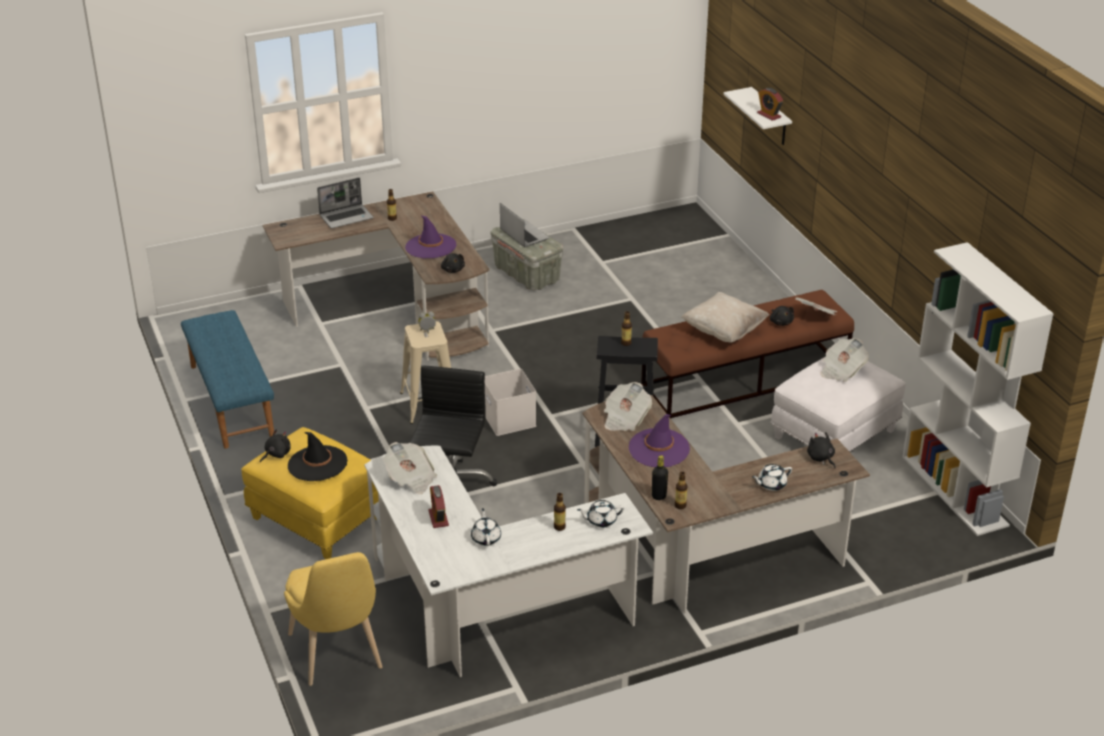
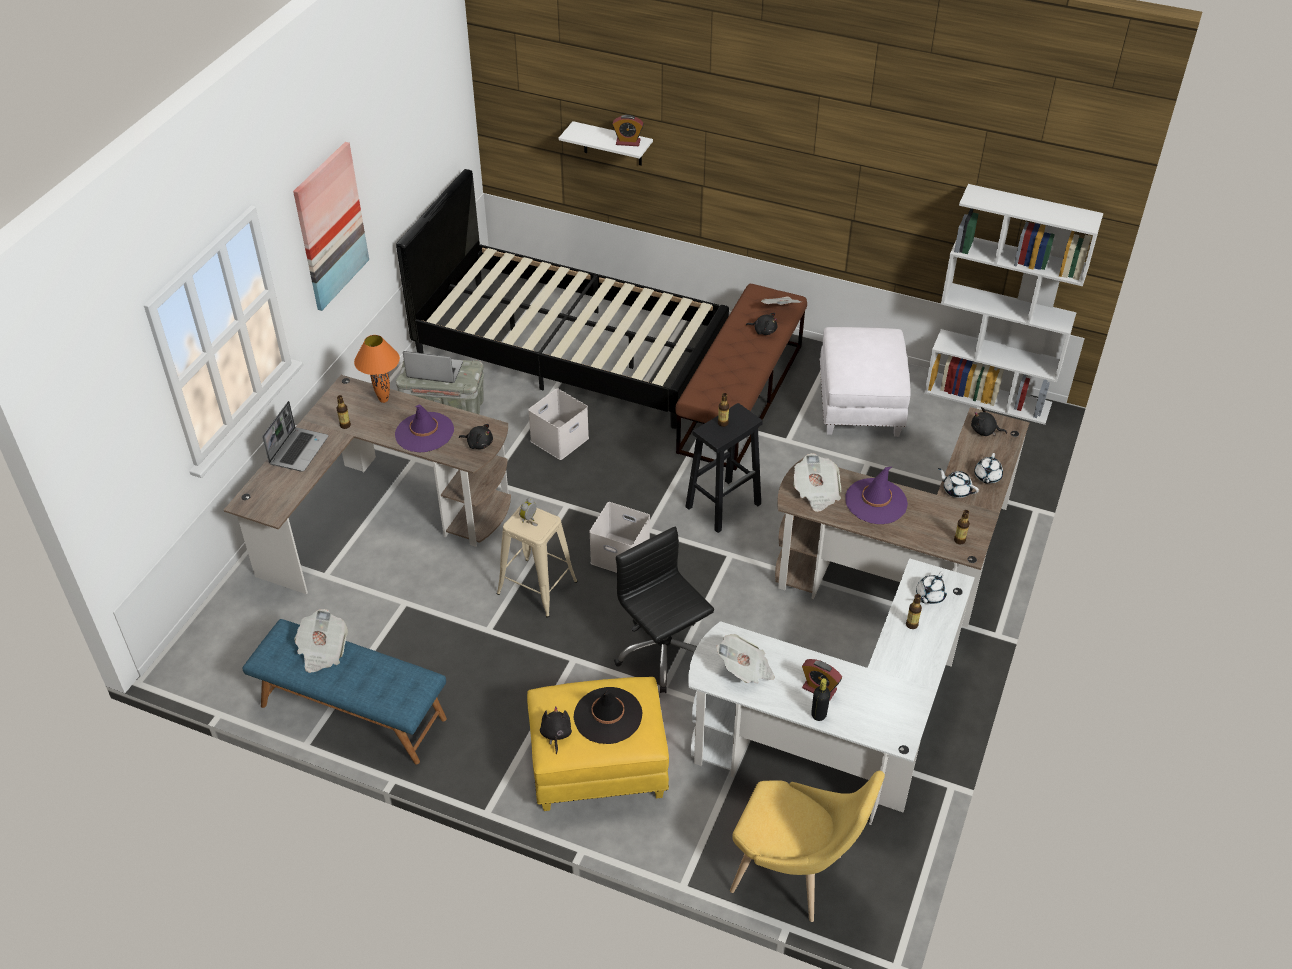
camera: 45 degrees left, 10 degrees up
white teapot [471,508,501,546] -> white teapot moved to [938,468,979,498]
black bottle [652,455,668,500] -> black bottle moved to [811,678,830,721]
beige pillow [682,292,769,343] -> none
newspaper [820,338,869,382] -> newspaper moved to [294,609,348,673]
none -> picture [293,142,369,311]
none -> orange table lamp [354,335,400,403]
none -> black bed [396,169,729,429]
none -> white storage box [528,388,589,460]

